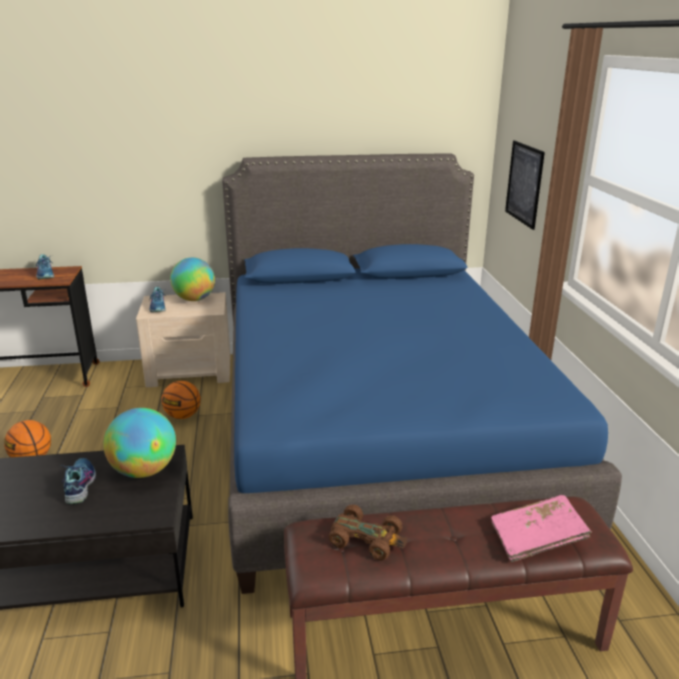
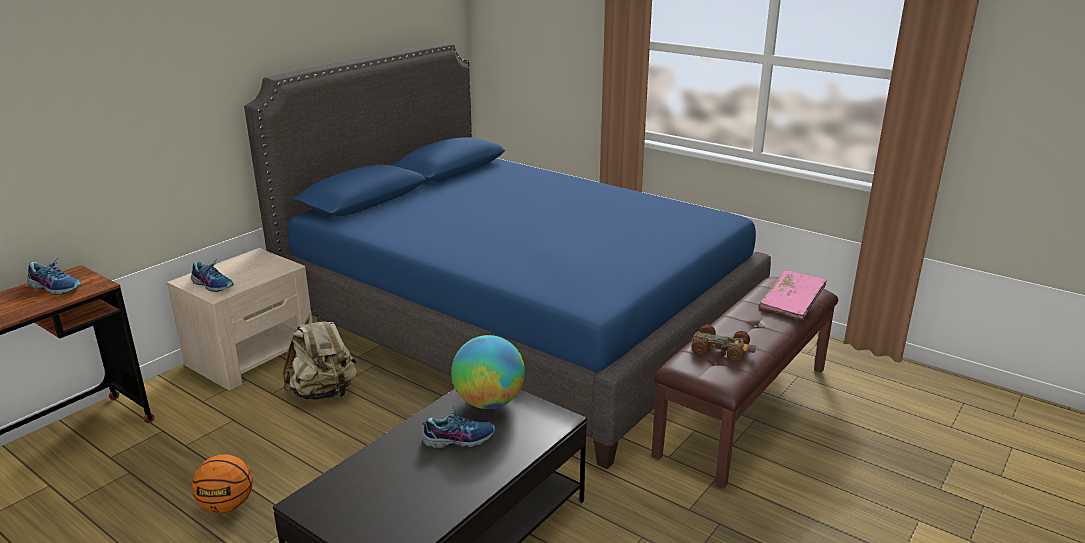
camera: 45 degrees left, 0 degrees up
shoe [60,458,96,504] -> shoe turned 135 degrees clockwise [422,406,495,448]
basketball [161,381,201,419] -> beige backpack [283,312,357,400]
globe [170,257,215,301] -> none
brown toy car [329,505,407,561] -> brown toy car turned 45 degrees clockwise [692,324,756,362]
picture [505,141,545,230] -> none

